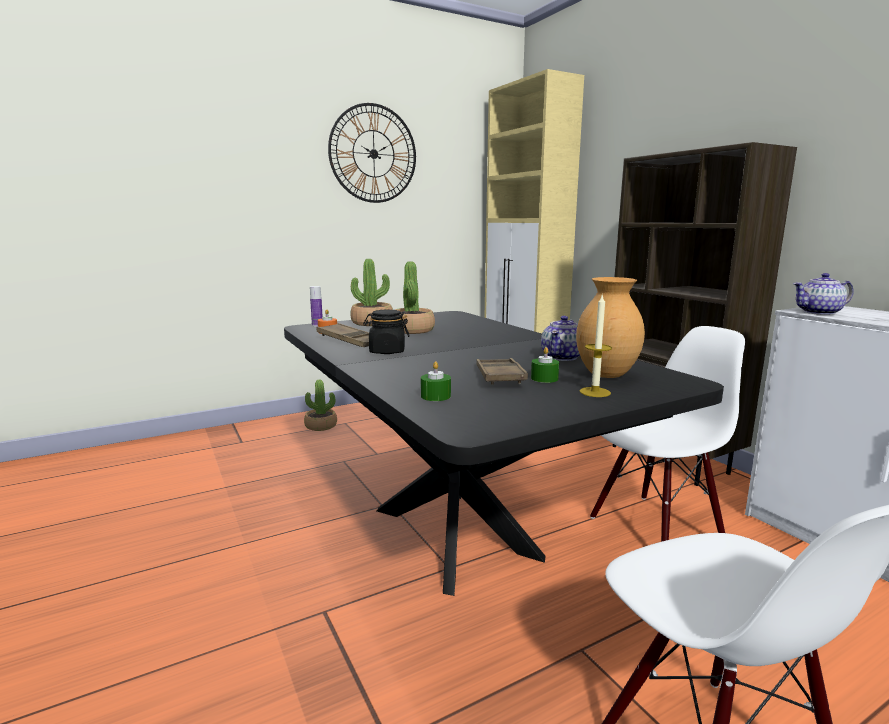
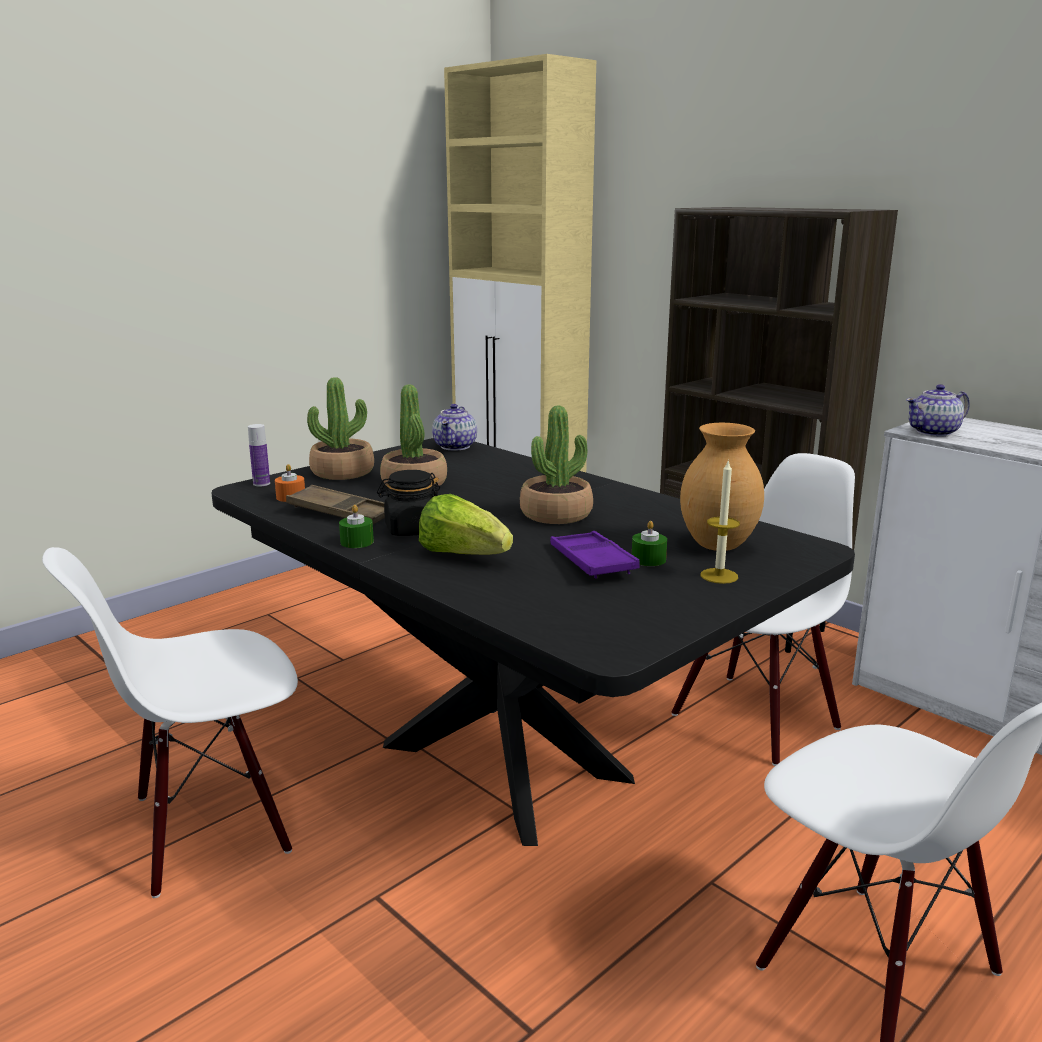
camera: 15 degrees left, 5 degrees up
potted plant [304,379,337,431] -> potted plant moved to [520,406,593,524]
wall clock [328,103,416,203] -> none
green candle [421,361,451,401] -> green candle moved to [339,505,374,548]
brown tray [476,358,528,385] -> purple tray [550,531,640,579]
teapot [541,316,580,361] -> teapot moved to [432,404,477,451]
none -> white chair [42,547,298,898]
none -> lettuce [419,494,513,555]

